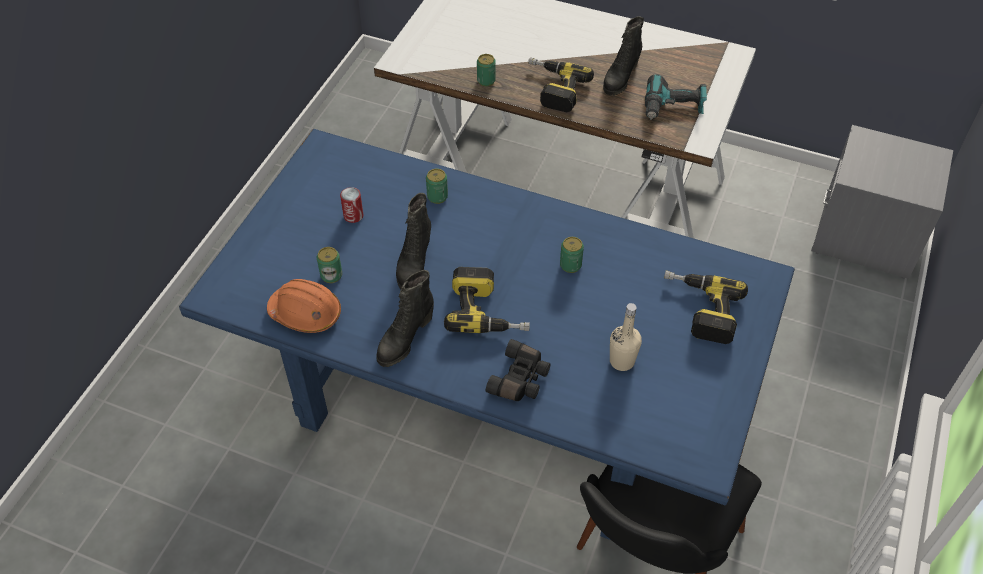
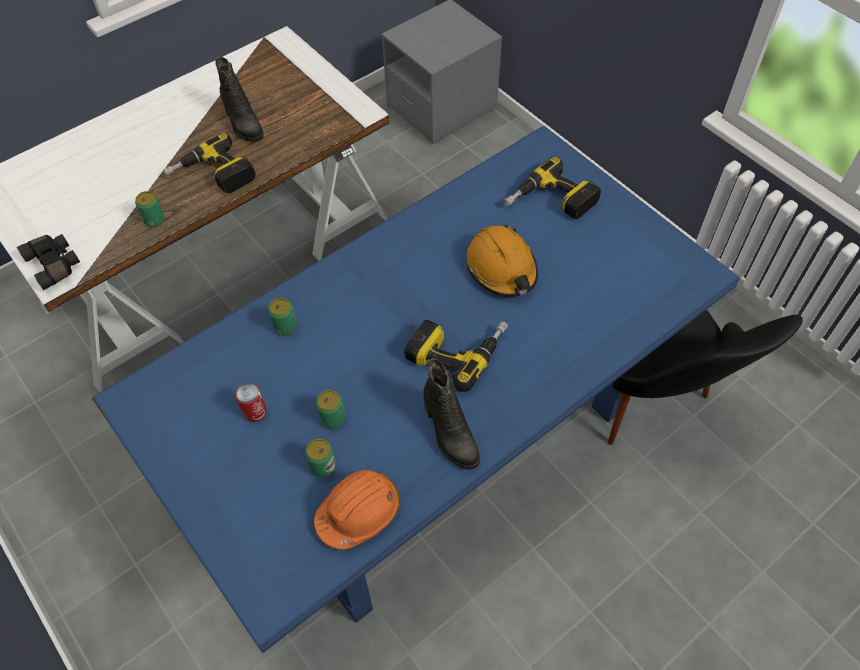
camera: 60 degrees left, 5 degrees up
black boot [396,193,431,290] -> none
black binoculars [486,339,551,401] -> black binoculars moved to [17,234,80,290]
can [560,237,584,273] -> can moved to [316,390,345,429]
beige bottle [610,303,642,371] -> none
power drill [645,74,707,120] -> none
none -> orange hard hat [467,225,538,297]

